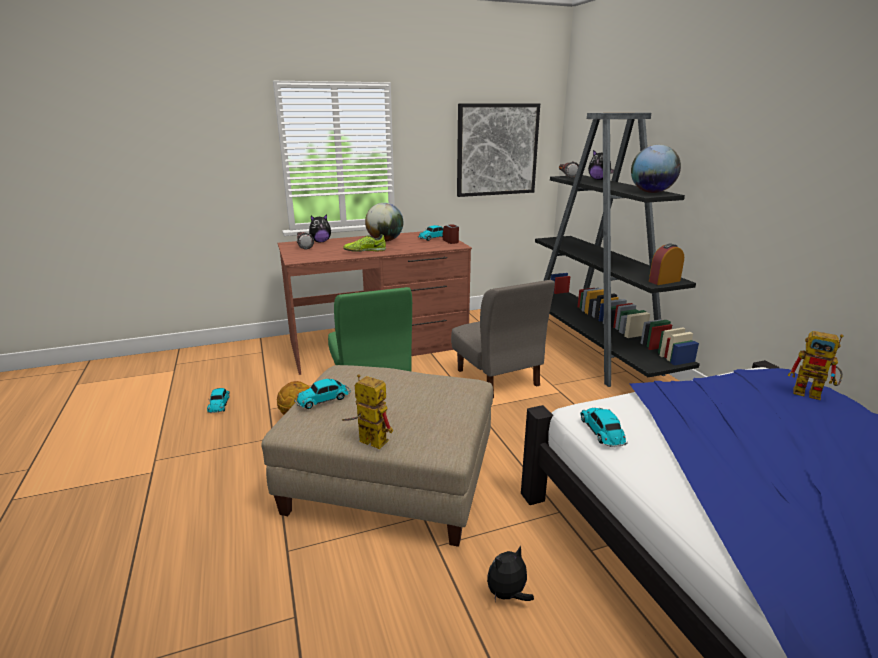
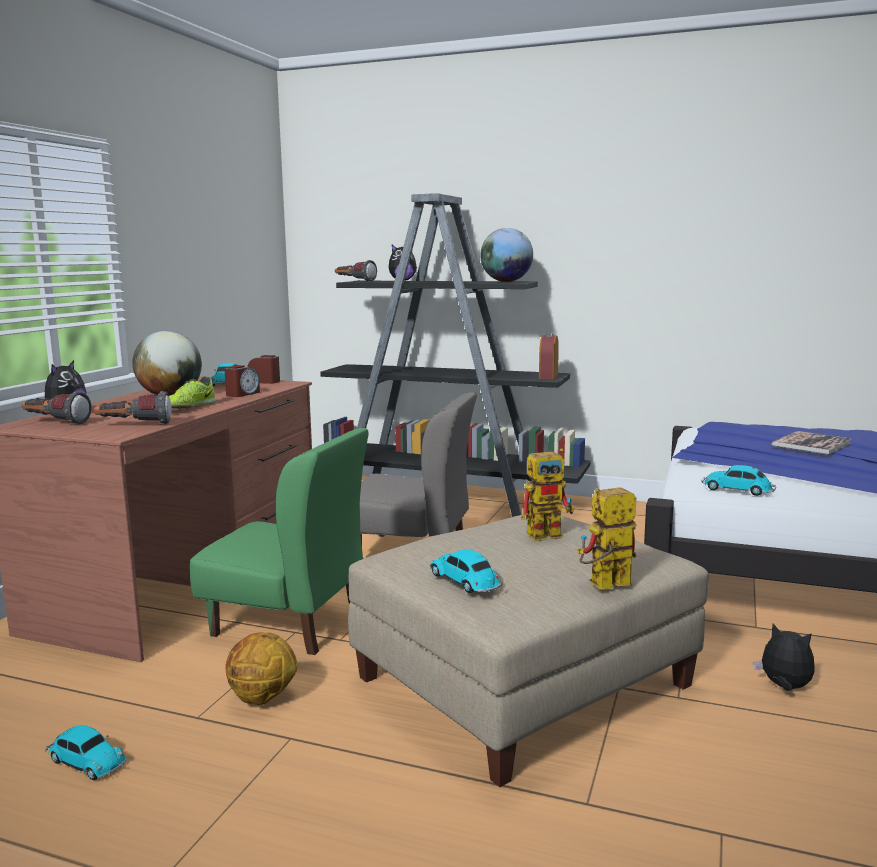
camera: 50 degrees left, 10 degrees down
toy car [294,379,351,409] -> toy car turned 135 degrees clockwise [430,549,503,593]
picture [457,103,540,197] -> none
plush toy [487,545,534,603] -> plush toy turned 120 degrees clockwise [754,624,815,691]
toy robot [788,331,844,400] -> toy robot moved to [521,448,575,541]
none -> flashlight [94,391,172,424]
none -> alarm clock [224,365,260,397]
none -> book [771,431,852,455]

